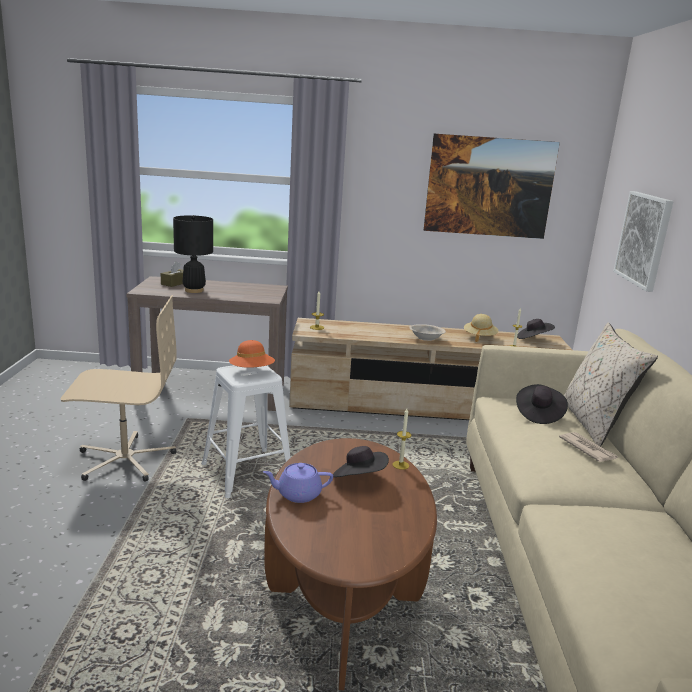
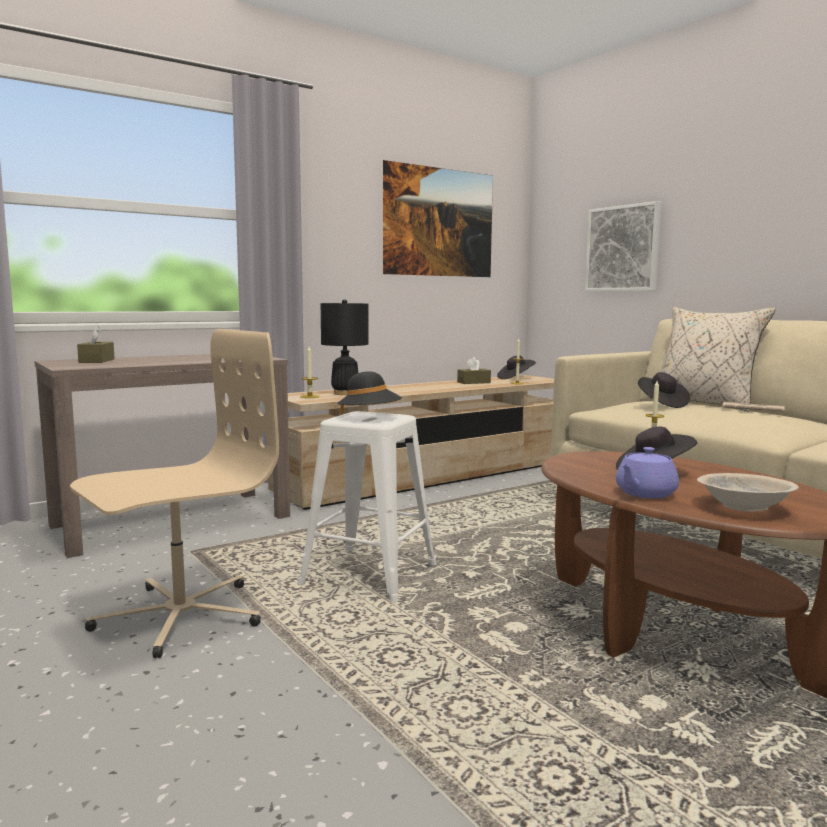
camera: 35 degrees left, 10 degrees down
black table lamp [173,215,213,293] -> black table lamp moved to [321,299,369,395]
orange hat [229,340,275,368] -> black hat [337,371,402,415]
beige bowl [409,324,446,341] -> beige bowl moved to [697,473,799,512]
beige hat [464,314,498,342] -> brown tissue box [457,357,491,384]

